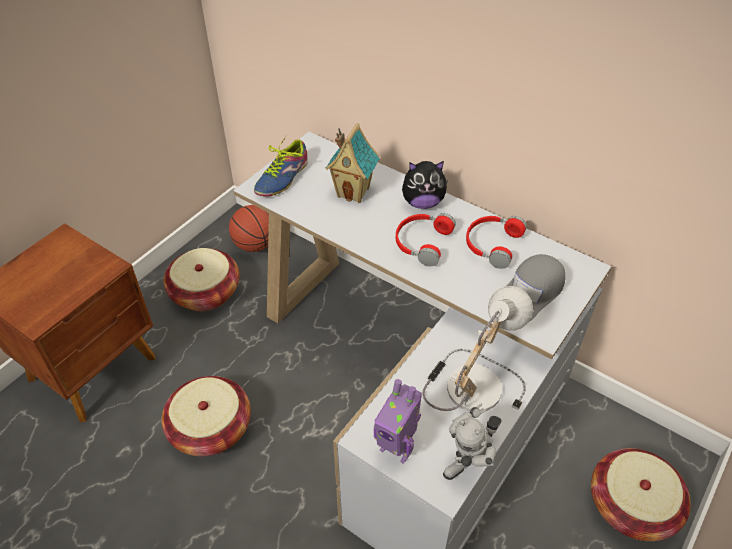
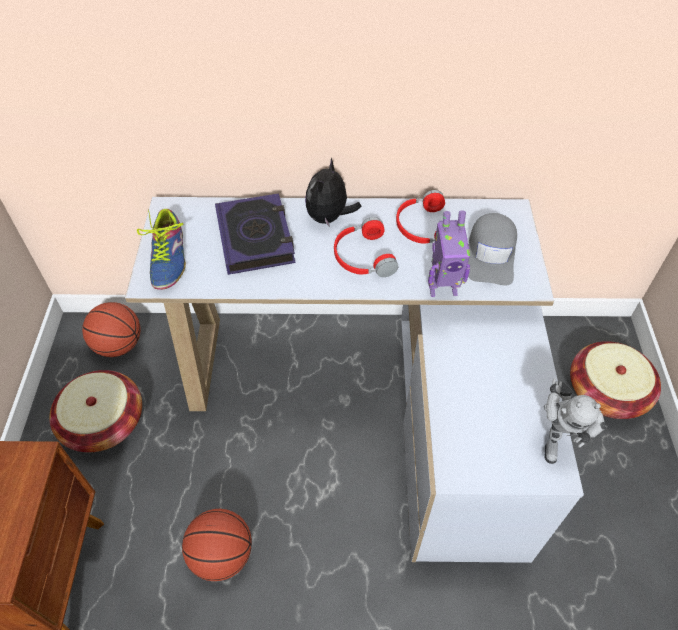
camera: 35 degrees left, 5 degrees up
basket [162,376,251,456] -> basketball [182,509,252,581]
toy house [326,123,380,203] -> book [215,193,296,275]
toy robot [373,379,422,464] -> toy robot moved to [428,210,470,297]
plush toy [402,161,448,209] -> plush toy turned 150 degrees clockwise [305,158,362,227]
table lamp [422,286,533,412] -> none

